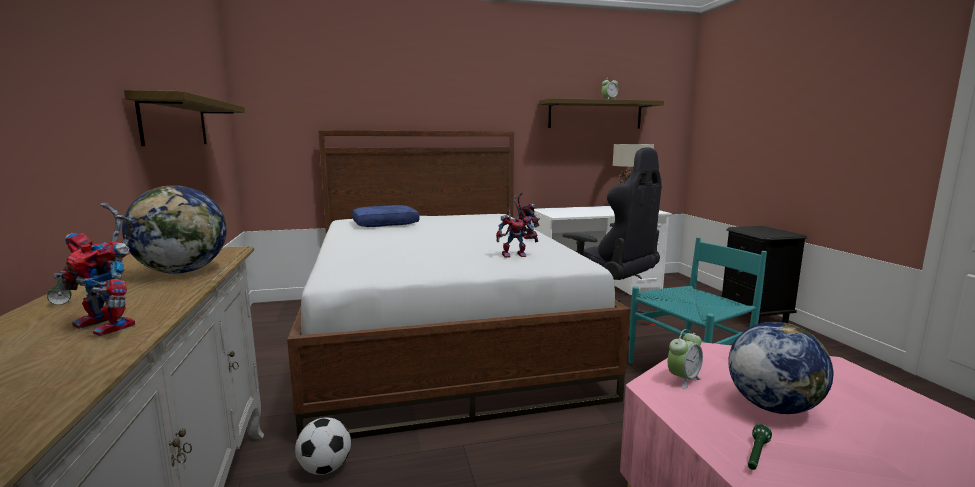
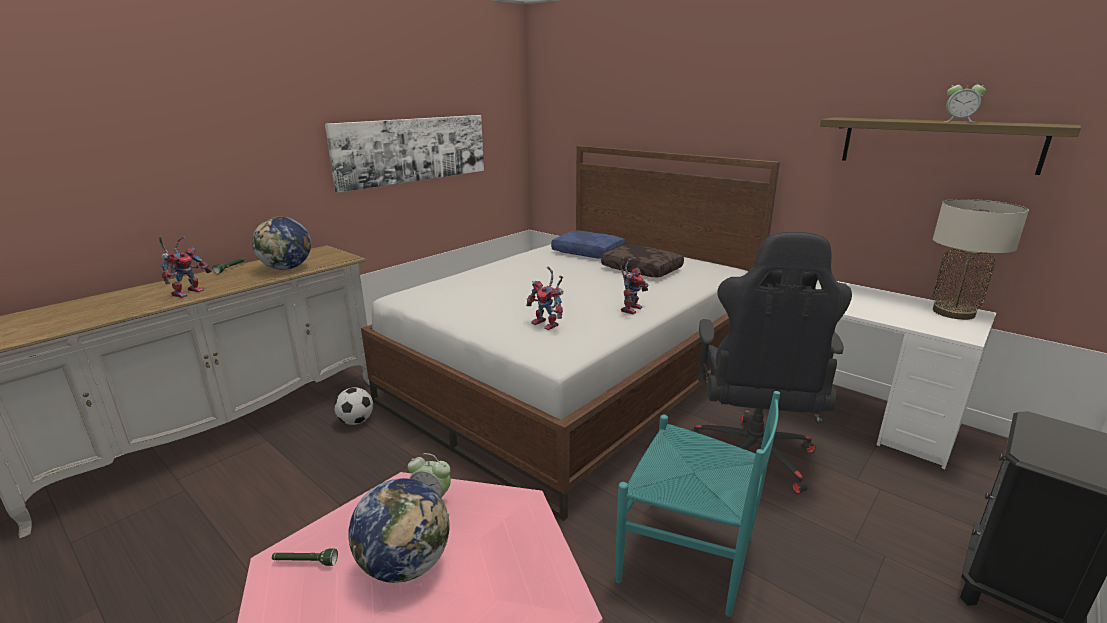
camera: 55 degrees right, 10 degrees up
toy robot [53,203,135,336] -> toy robot turned 150 degrees counterclockwise [159,236,212,298]
shelf [124,90,245,146] -> picture [325,115,484,193]
none -> brown pillow [601,244,684,278]

